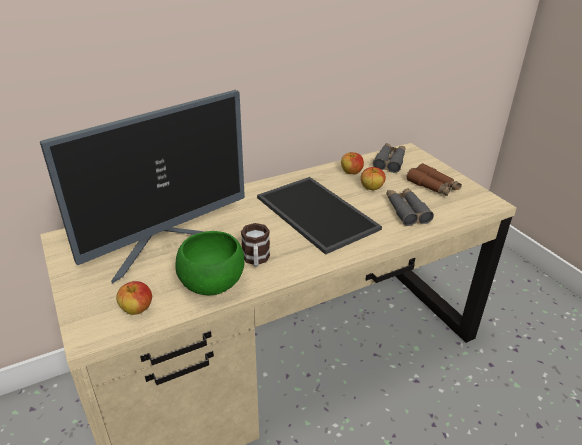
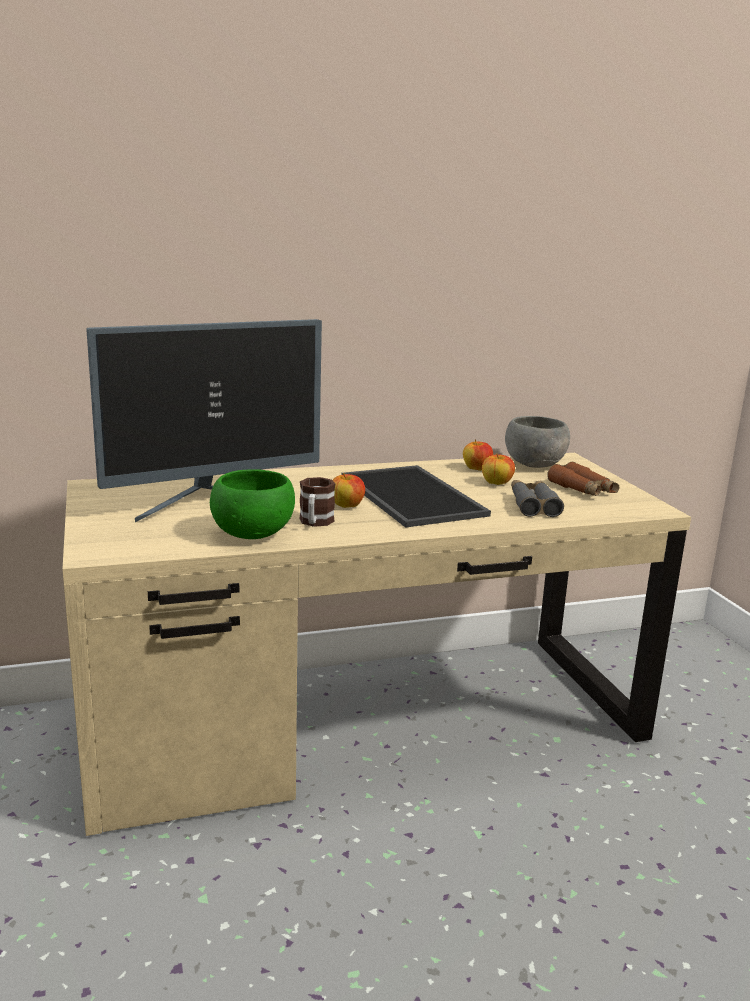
camera: 10 degrees right, 15 degrees down
apple [116,281,152,315] -> apple moved to [333,473,365,508]
grey binoculars [373,143,405,173] -> grey bowl [505,416,570,468]

